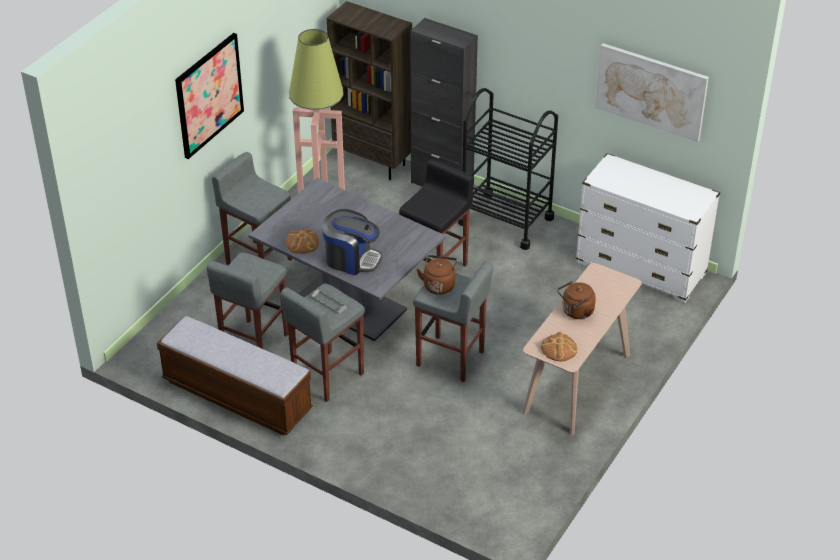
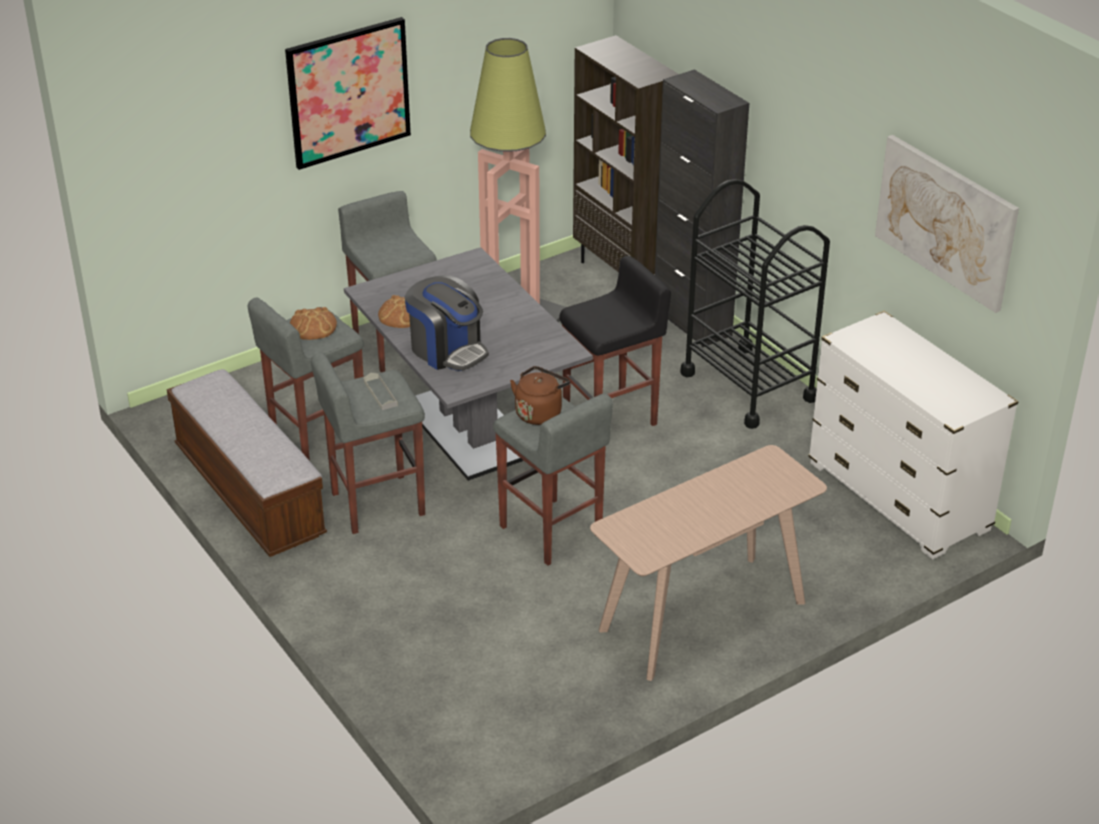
camera: 25 degrees right, 5 degrees down
bread [541,332,577,362] -> bread moved to [290,307,337,340]
brown kettle [557,281,596,319] -> none

